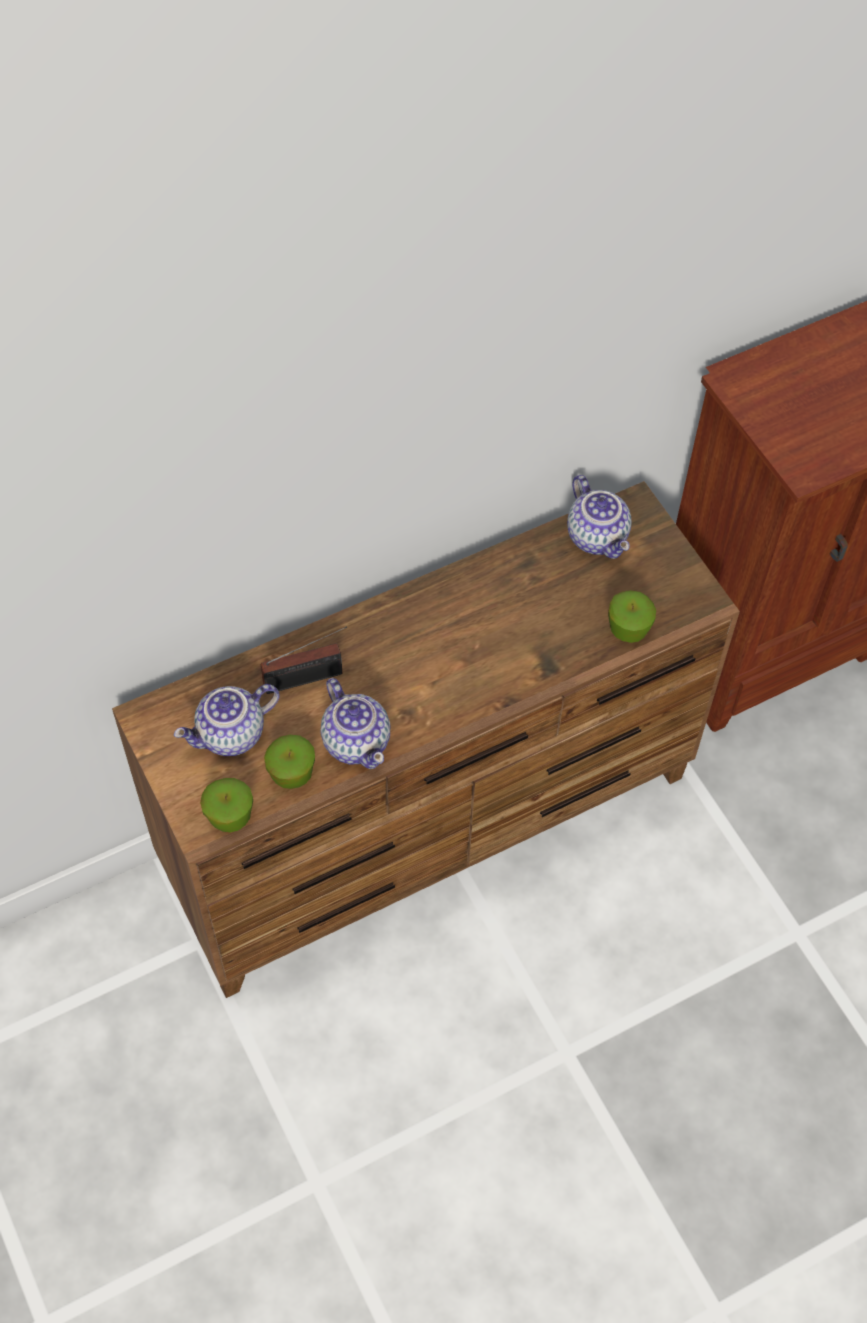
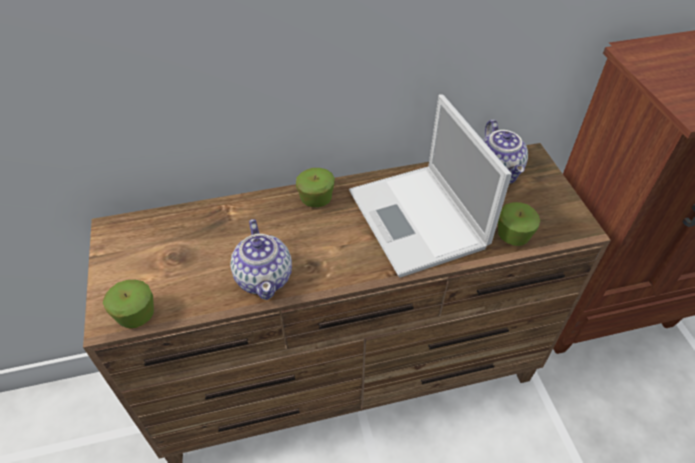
camera: 15 degrees right, 10 degrees down
teapot [174,684,280,756] -> none
radio [261,626,347,694] -> none
apple [264,735,315,789] -> apple moved to [296,168,335,207]
none -> laptop [349,94,512,278]

